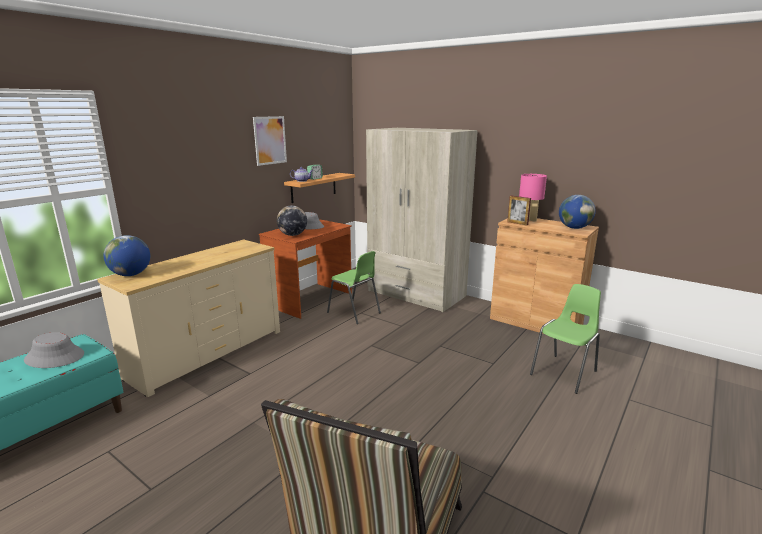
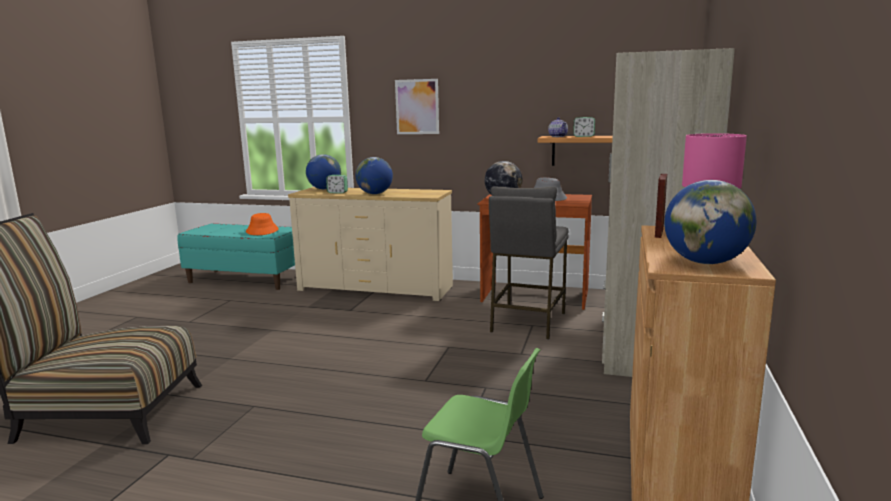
camera: 70 degrees right, 5 degrees down
grey hat [24,332,84,368] -> orange hat [246,213,279,235]
picture [253,116,287,166] -> picture moved to [395,79,439,134]
green chair [327,251,381,324] -> grey stool [489,186,569,339]
none -> alarm clock [326,175,348,193]
none -> globe [356,157,393,194]

